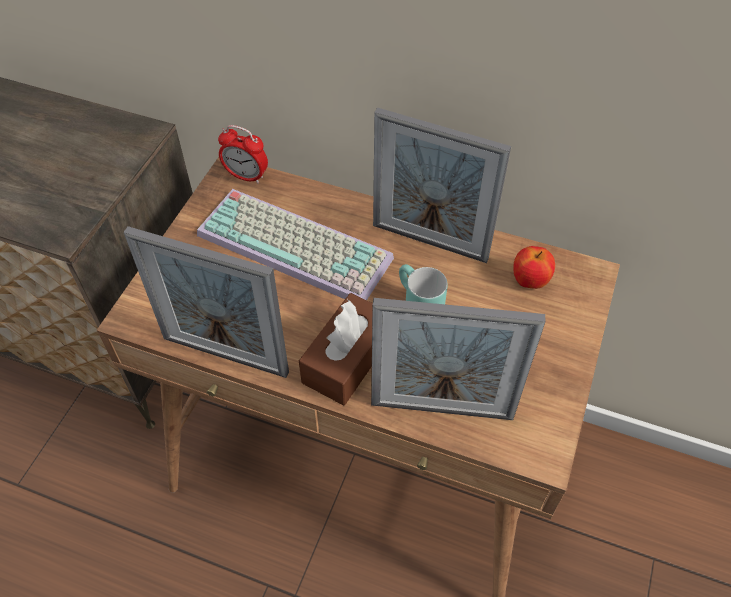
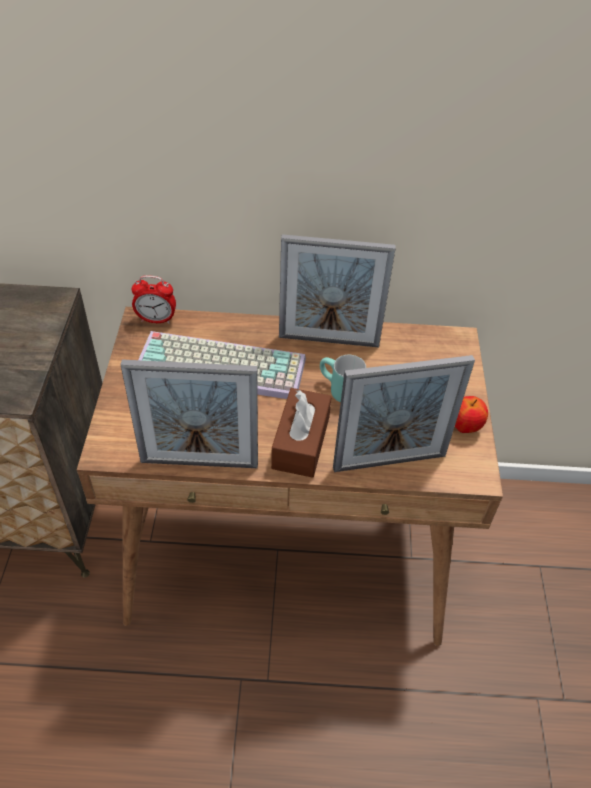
camera: 20 degrees left, 5 degrees down
apple [513,246,555,289] -> apple moved to [455,396,488,433]

